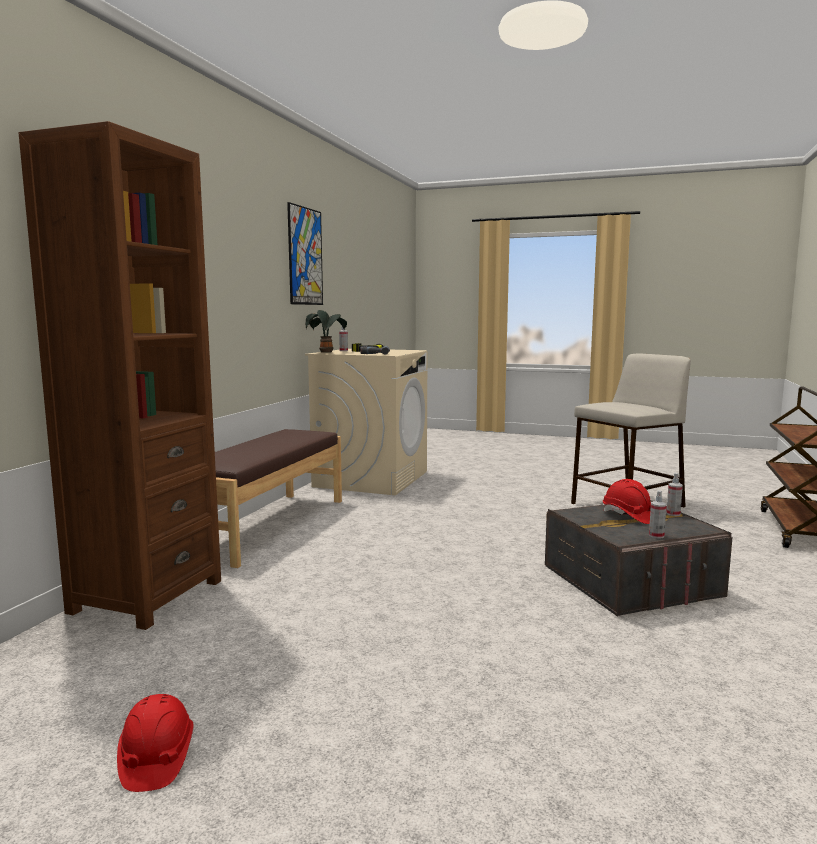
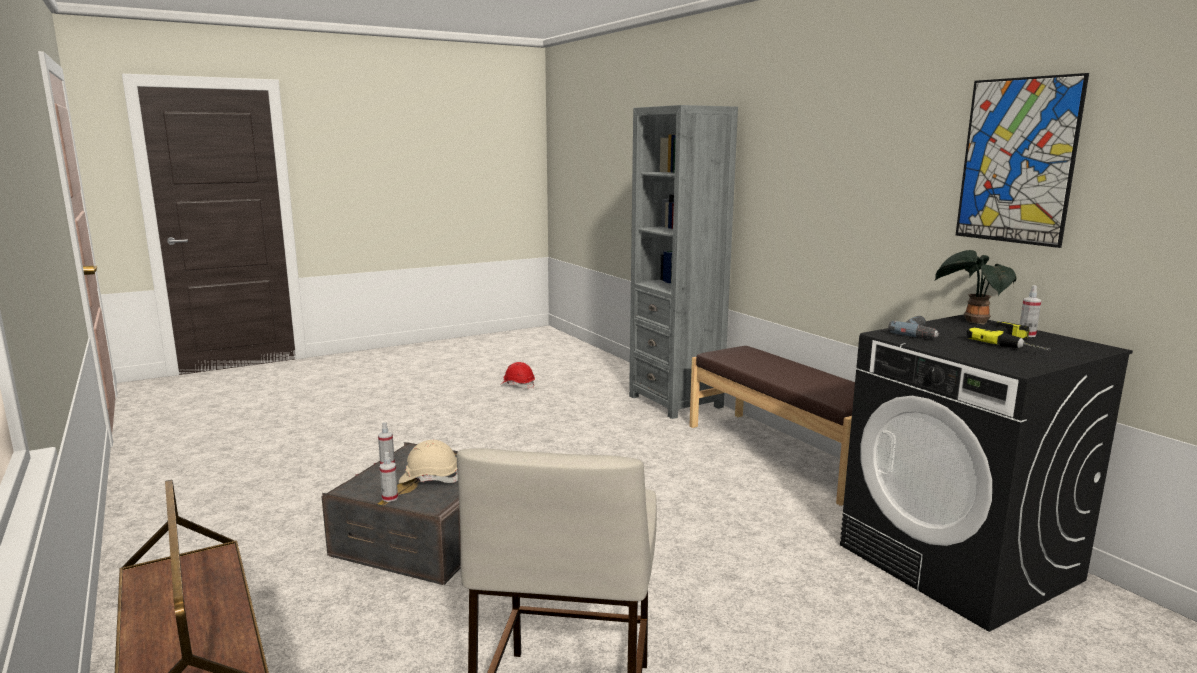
camera: 130 degrees right, 5 degrees up
brown bookcase [19,121,221,630] -> grey bookcase [629,105,738,419]
beige washing machine [305,349,428,495] -> black washing machine [840,314,1133,632]
red hard hat [603,479,651,524] -> beige hard hat [399,440,458,483]

